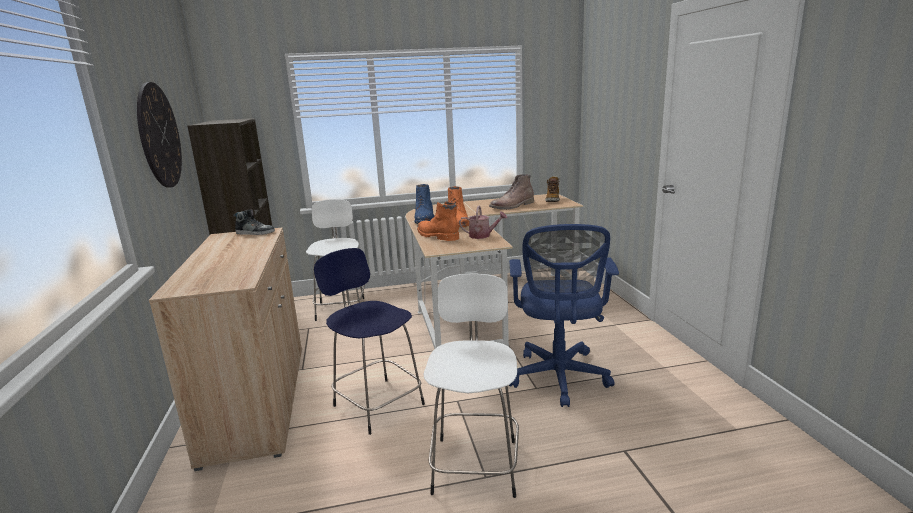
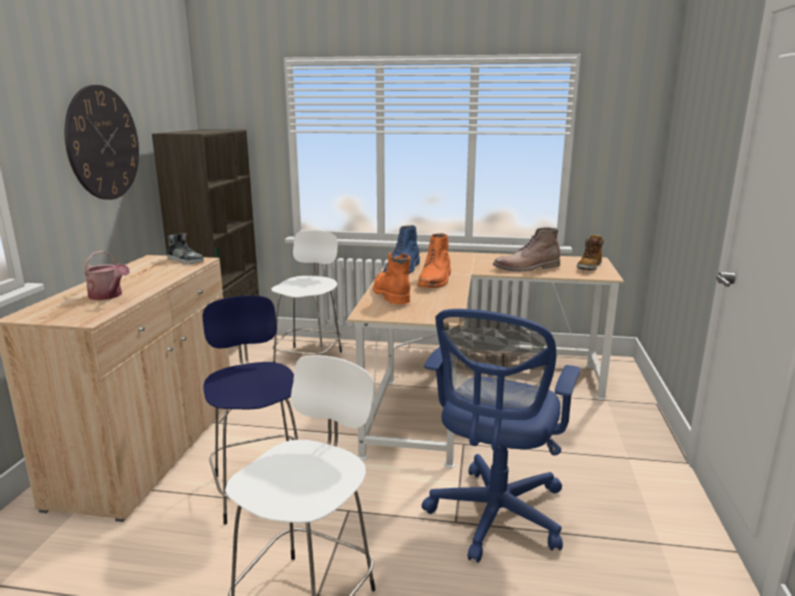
camera: 20 degrees right, 0 degrees up
watering can [459,205,507,239] -> watering can moved to [84,251,130,300]

